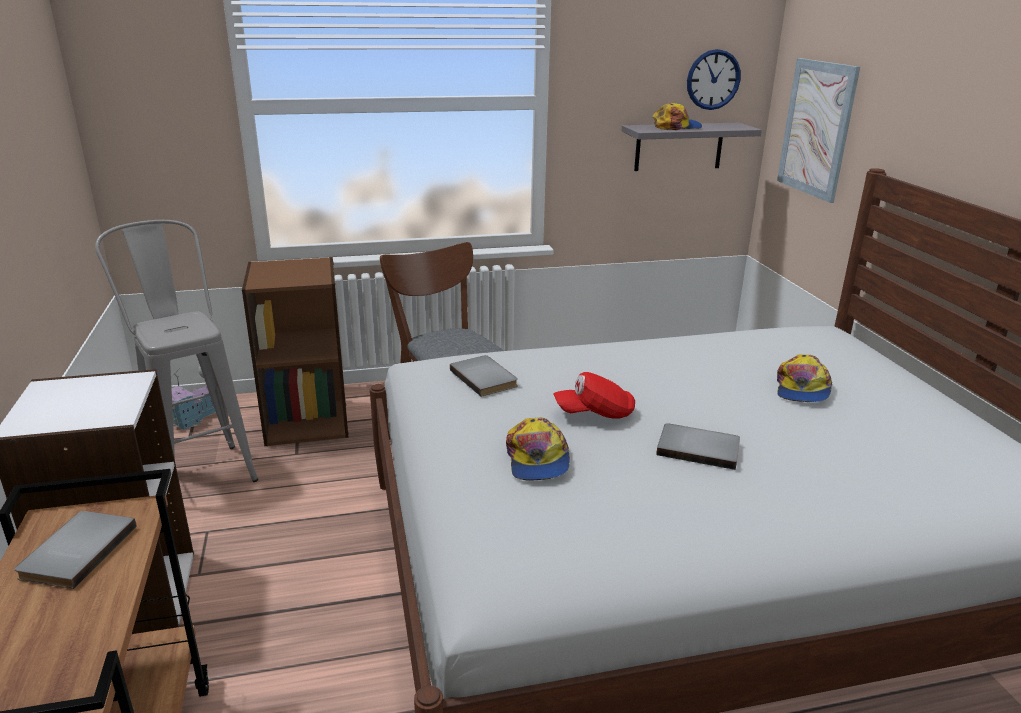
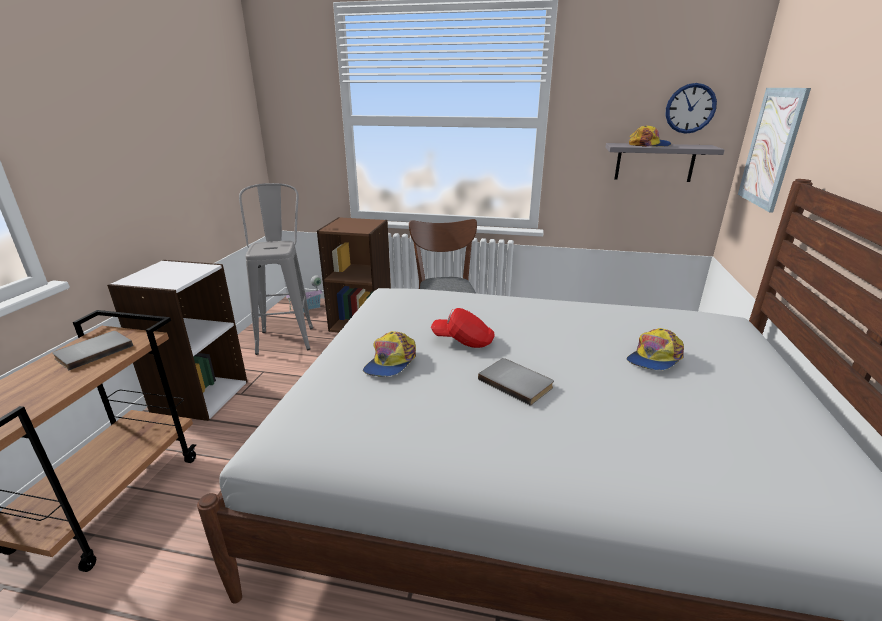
camera: 25 degrees right, 0 degrees up
grey book [450,355,518,397] -> none

